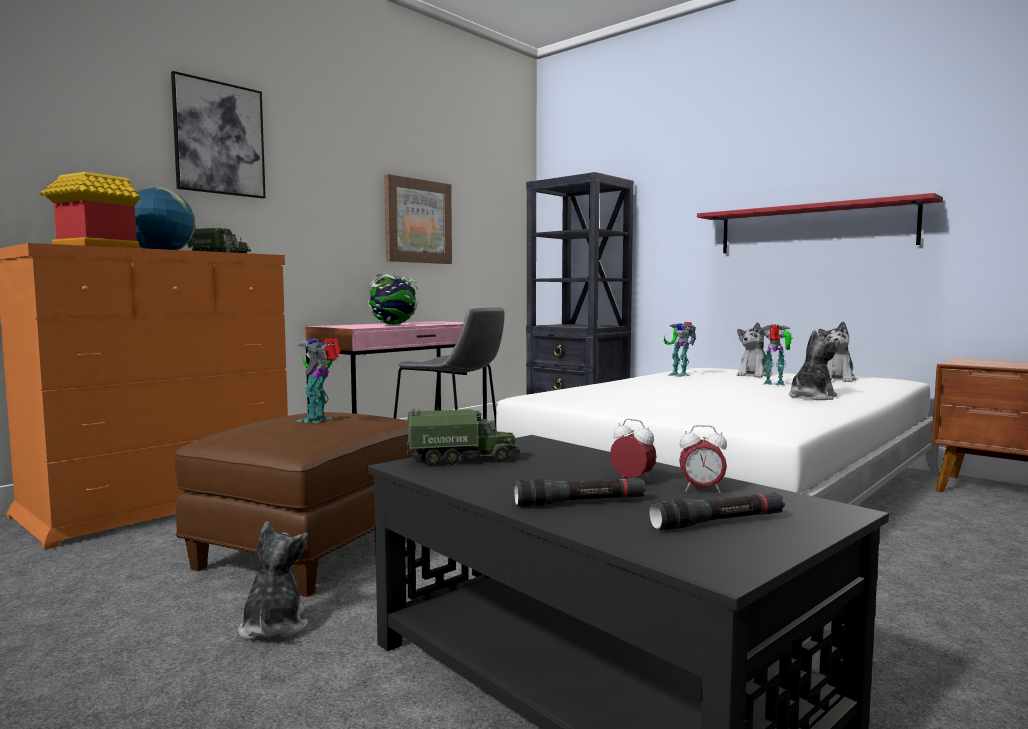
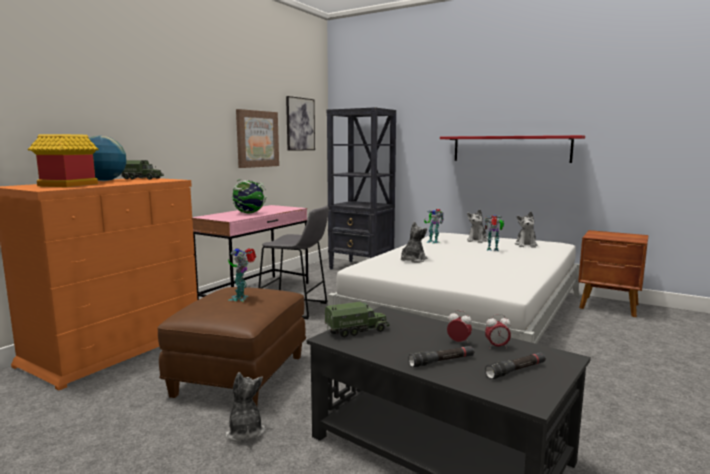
camera: 10 degrees left, 5 degrees up
picture [171,71,266,199] -> picture moved to [286,96,315,151]
plush toy [789,330,840,400] -> plush toy moved to [401,221,427,263]

